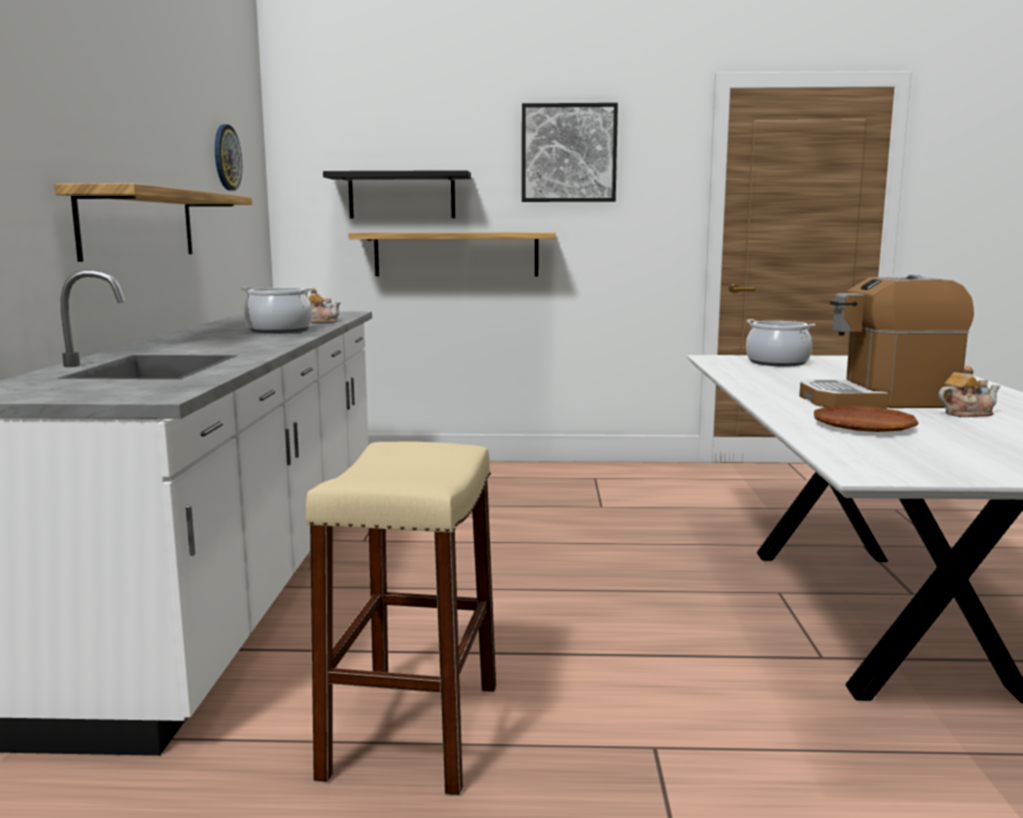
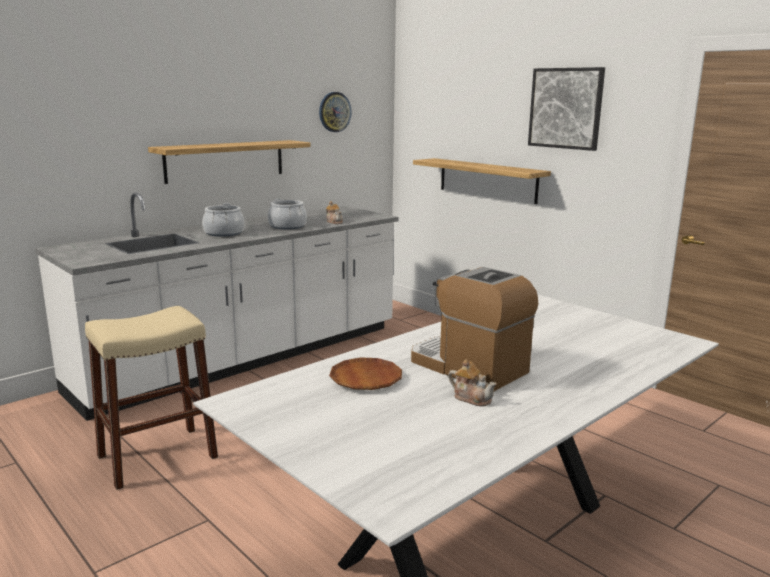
camera: 45 degrees right, 5 degrees up
black shelf [323,170,471,218] -> none
cooking pot [746,319,815,367] -> cooking pot moved to [202,203,245,237]

